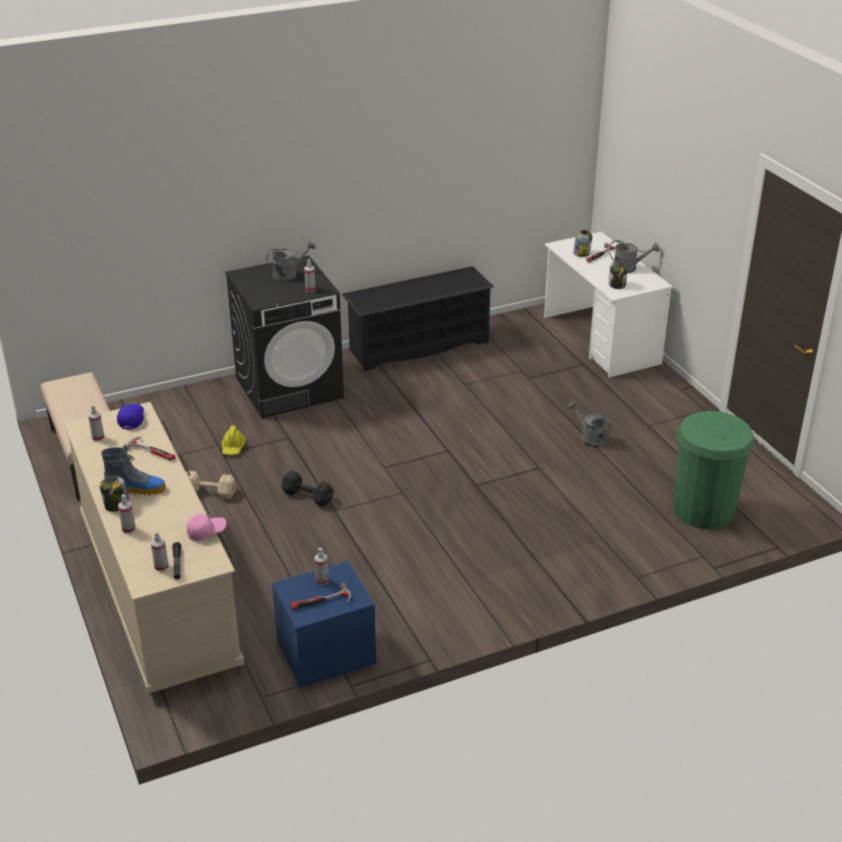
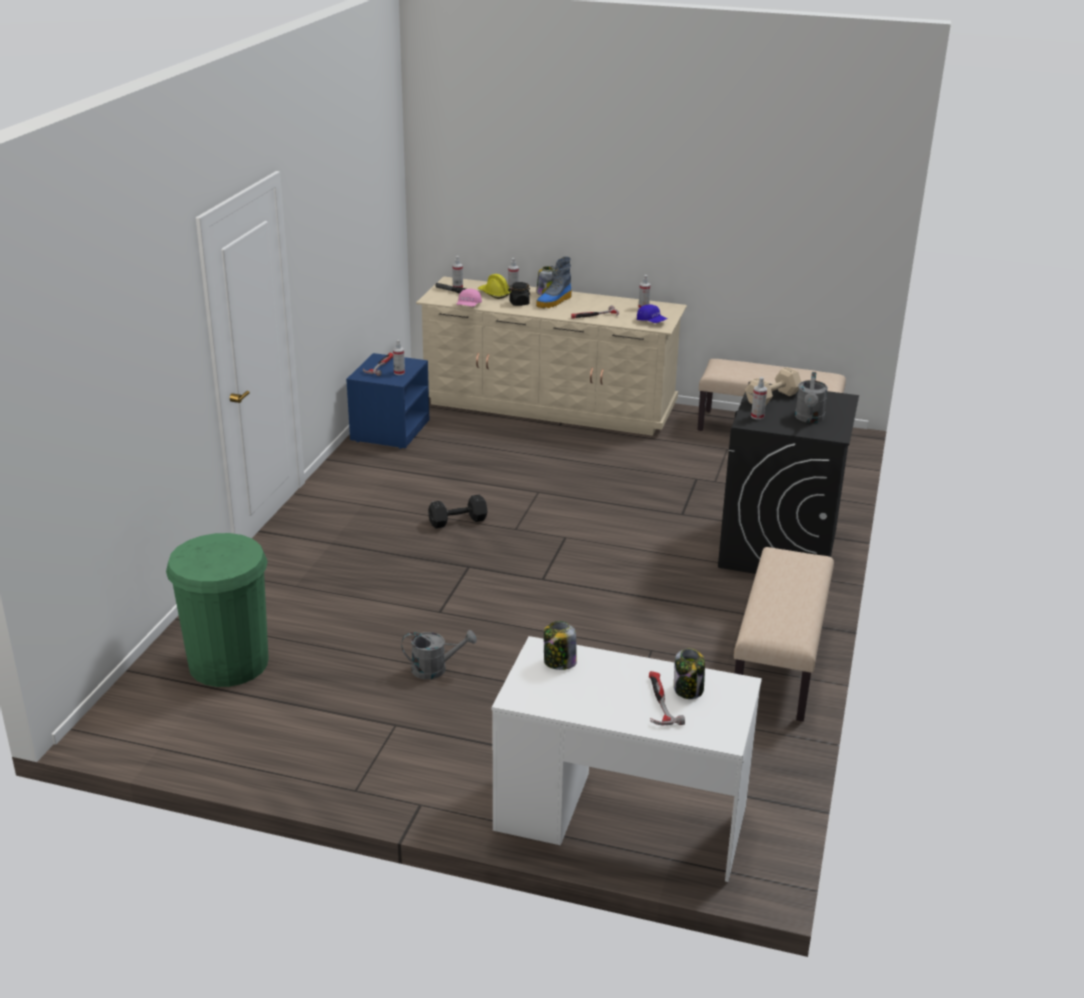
camera: 130 degrees right, 5 degrees down
beige dumbbell [186,470,236,499] -> beige dumbbell moved to [745,367,801,406]
yellow hard hat [222,426,245,455] -> yellow hard hat moved to [478,274,510,299]
black dumbbell [281,470,334,507] -> black dumbbell moved to [428,495,488,529]
black shoe rack [342,266,494,372] -> beige bench [734,547,834,722]
grey watering can [609,240,659,273] -> none
none -> black jar [508,282,531,306]

